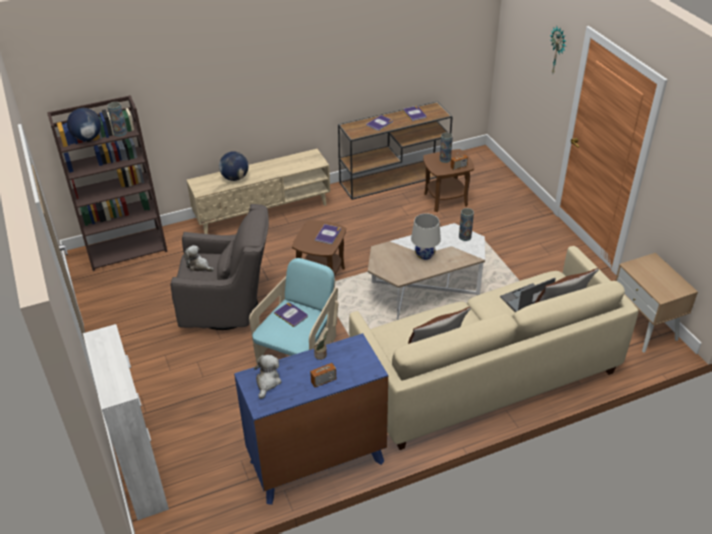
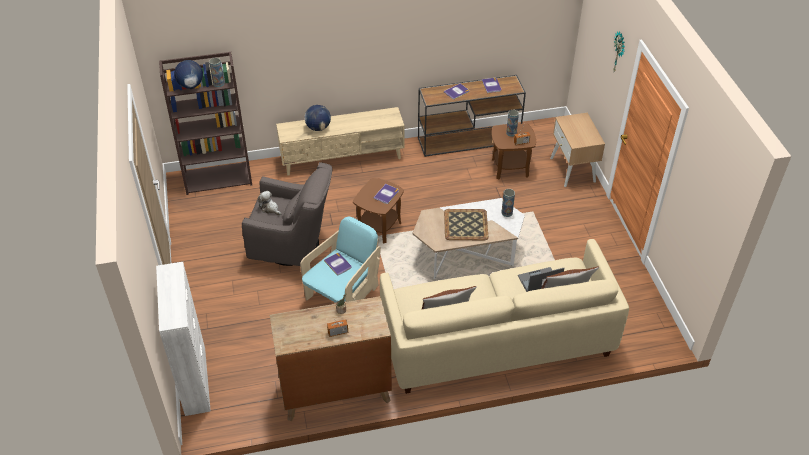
camera: 10 degrees right, 5 degrees up
blue dresser [234,333,388,505] -> brown dresser [270,296,392,421]
plush toy [254,355,282,399] -> none
white table lamp [411,213,441,260] -> tray [444,209,488,240]
beige nightstand [615,253,698,353] -> beige nightstand moved to [550,113,605,187]

